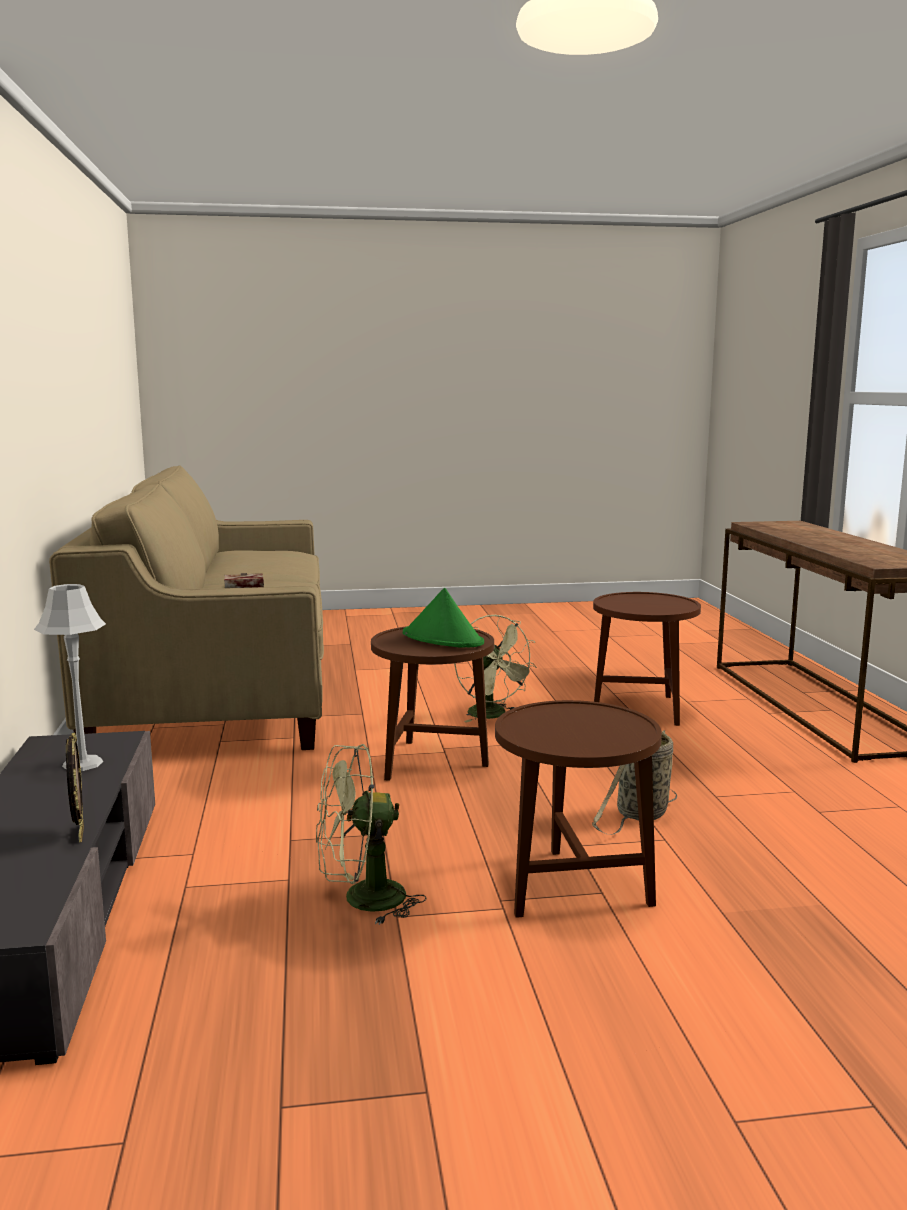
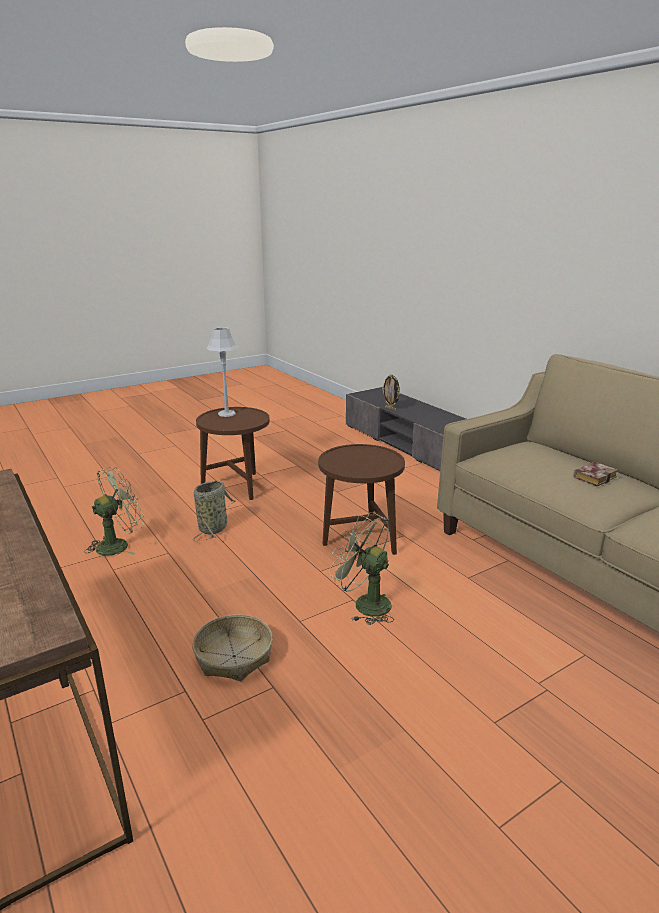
camera: 155 degrees right, 10 degrees up
grey table lamp [34,584,106,771] -> grey table lamp moved to [207,327,238,417]
green fan [316,744,426,925] -> green fan moved to [84,467,144,556]
green hat [403,588,484,648] -> none
brown side table [593,592,701,726] -> basket [192,614,273,681]

